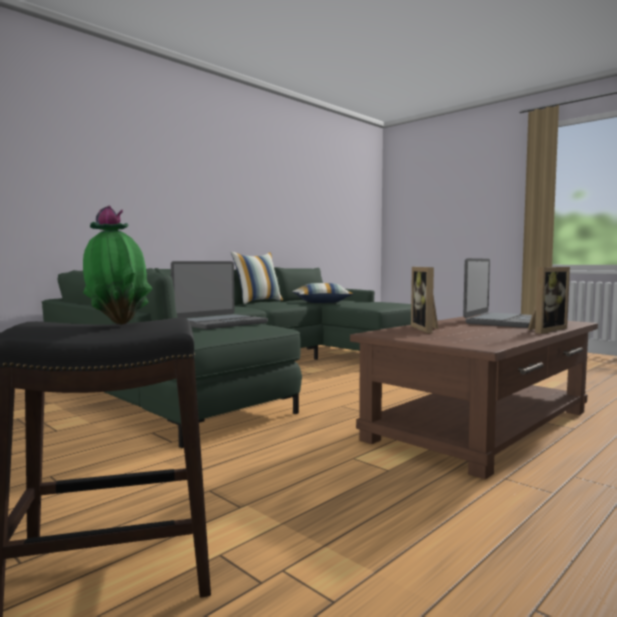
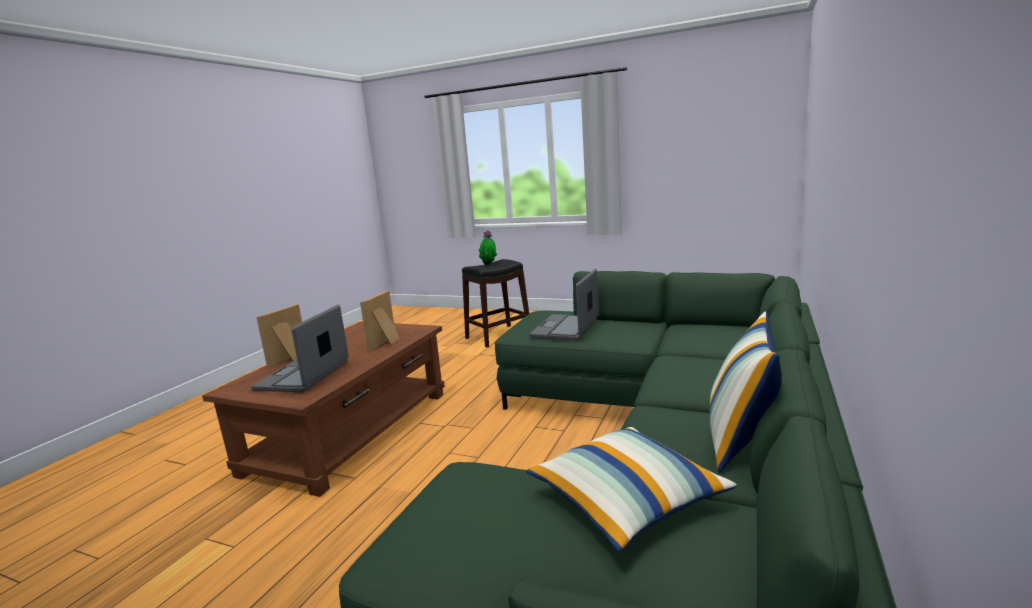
camera: 160 degrees right, 10 degrees up
picture frame [411,267,438,333] -> picture frame turned 135 degrees counterclockwise [360,291,399,351]

